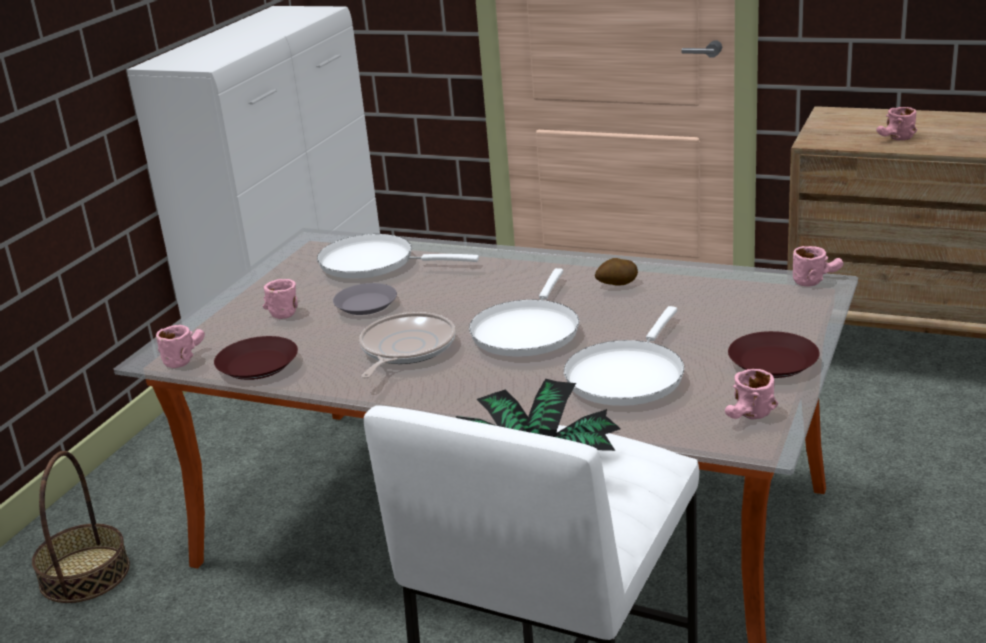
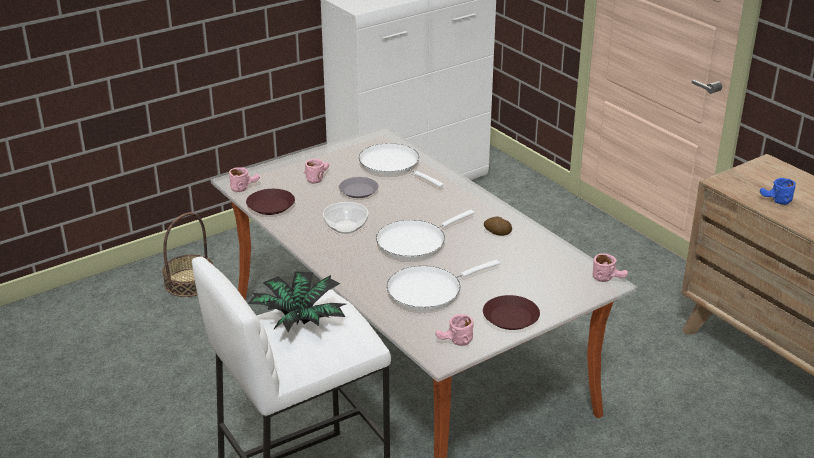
camera: 30 degrees right, 5 degrees up
frying pan [359,312,455,378] -> bowl [323,202,369,234]
pink mug [876,107,917,140] -> blue mug [760,178,796,205]

